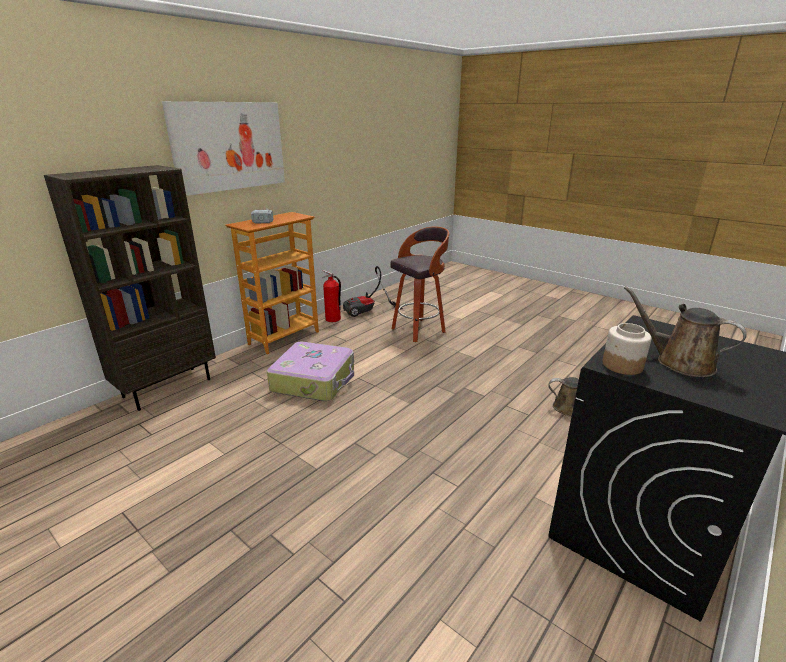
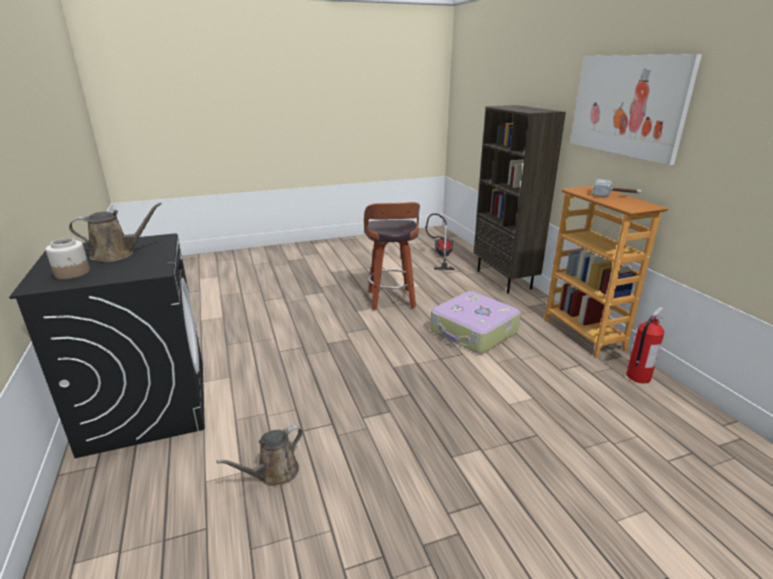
camera: 120 degrees right, 0 degrees up
vacuum cleaner [343,266,403,317] -> vacuum cleaner moved to [425,213,455,270]
stool [390,227,449,342] -> stool moved to [364,202,420,310]
jar [602,323,652,375] -> jar moved to [46,238,90,279]

